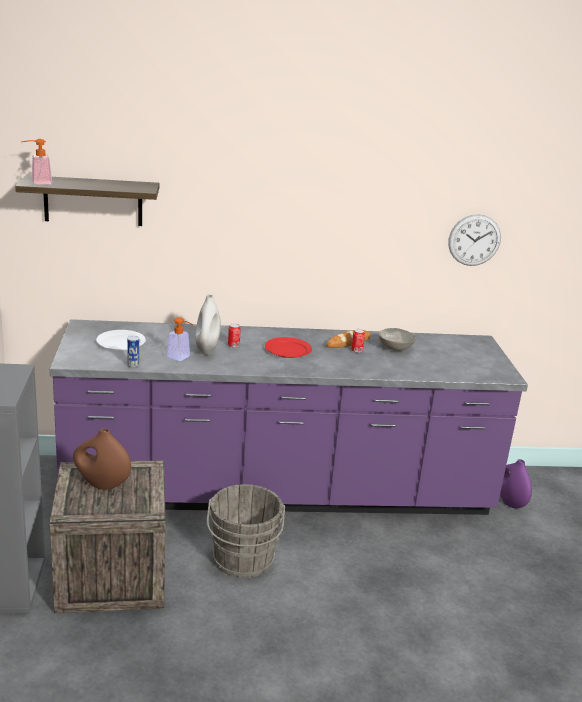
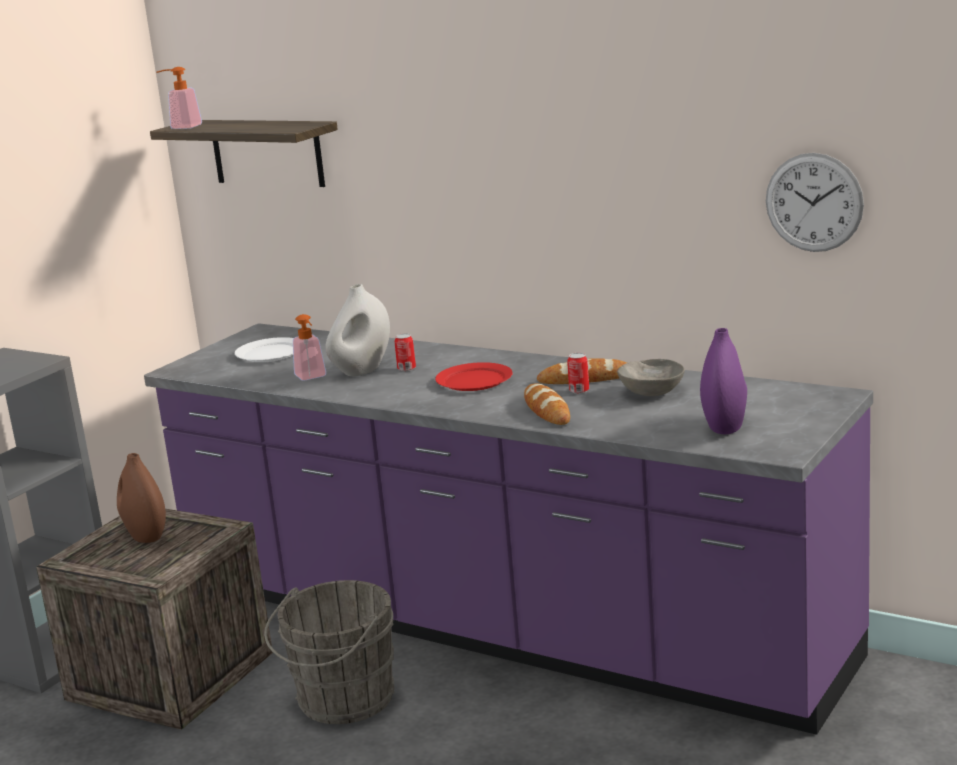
camera: 40 degrees right, 5 degrees down
can [127,336,139,368] -> none
purple vase [500,459,532,509] -> purple vase moved to [700,328,747,435]
none -> bread [524,383,570,425]

